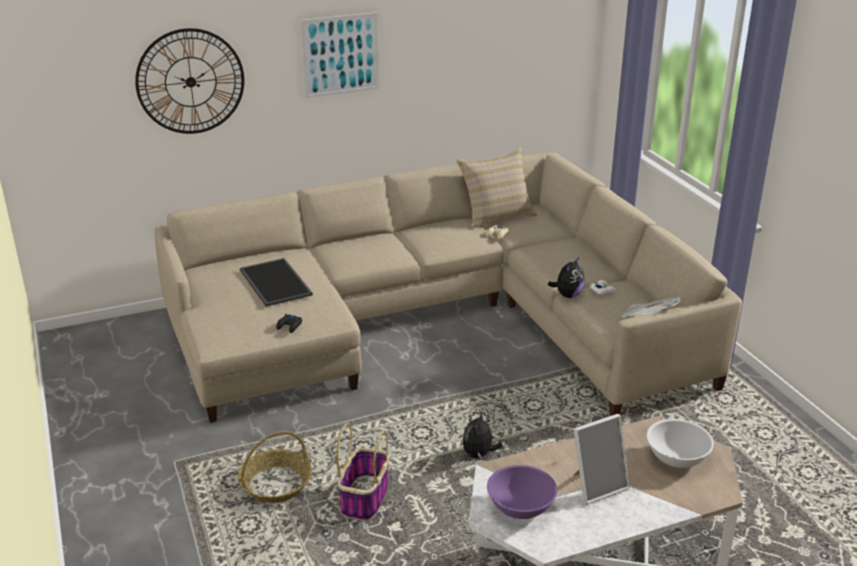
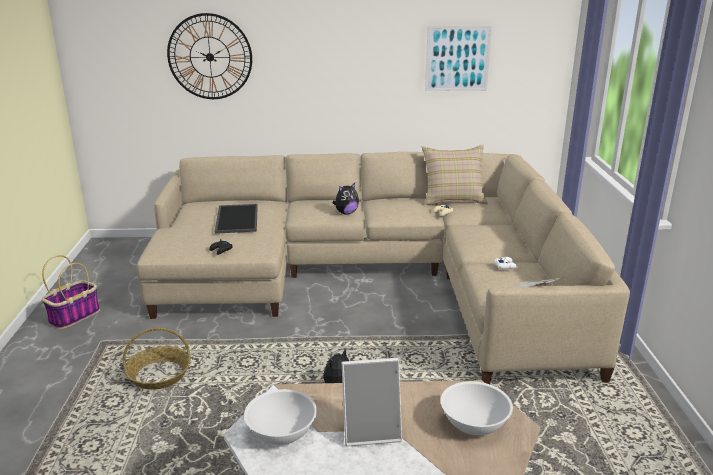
camera: 20 degrees right, 5 degrees down
picture [301,12,379,98] -> picture moved to [425,26,492,91]
basket [336,423,389,521] -> basket moved to [42,255,100,329]
purple bowl [487,465,557,519] -> white bowl [244,389,317,445]
plush toy [548,257,585,298] -> plush toy moved to [332,183,359,215]

